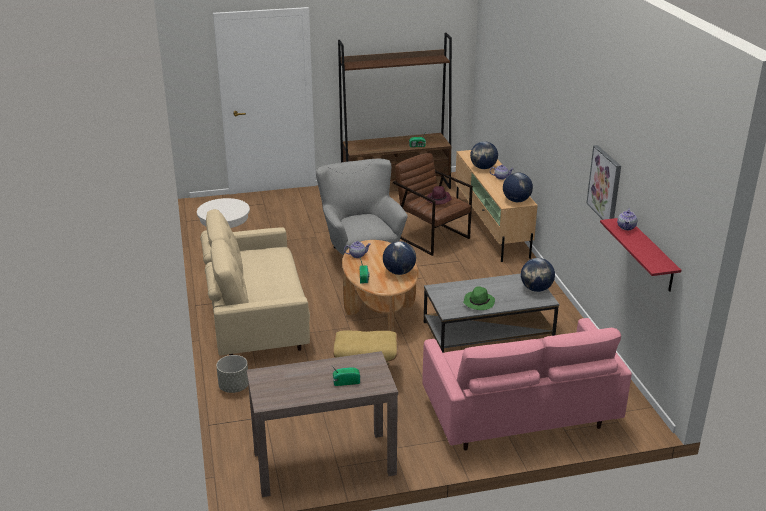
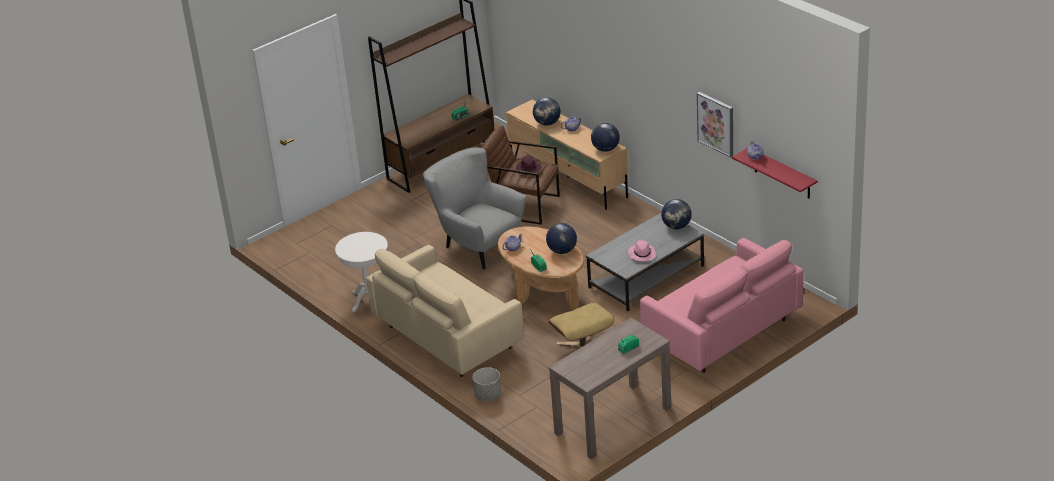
camera: 25 degrees left, 5 degrees up
green hat [463,286,495,310] -> pink hat [628,240,656,261]

